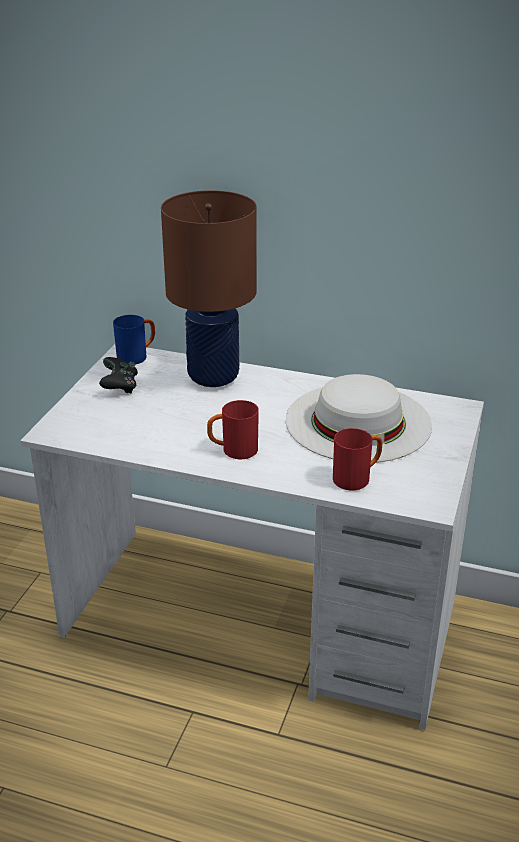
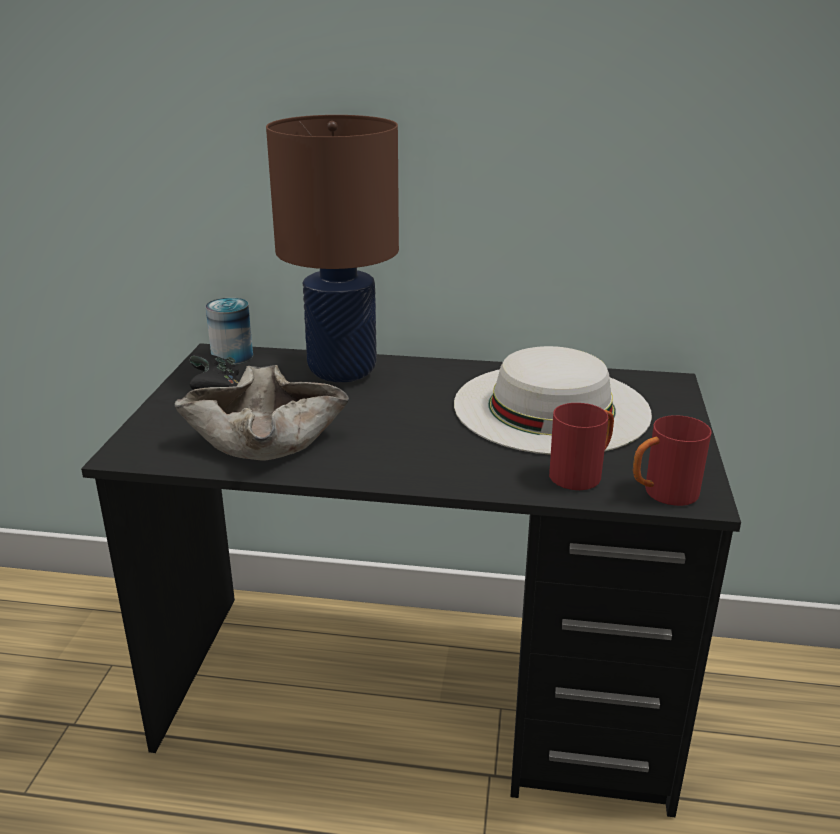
camera: 10 degrees left, 5 degrees down
white desk [20,344,484,730] -> black desk [81,343,741,817]
blue mug [113,315,155,365] -> can [206,298,253,365]
red mug [207,400,259,459] -> red mug moved to [633,415,712,506]
none -> beige bowl [174,365,349,461]

